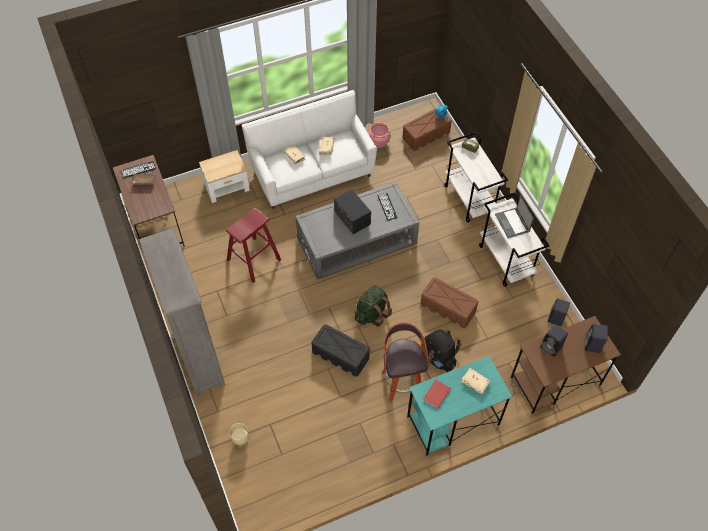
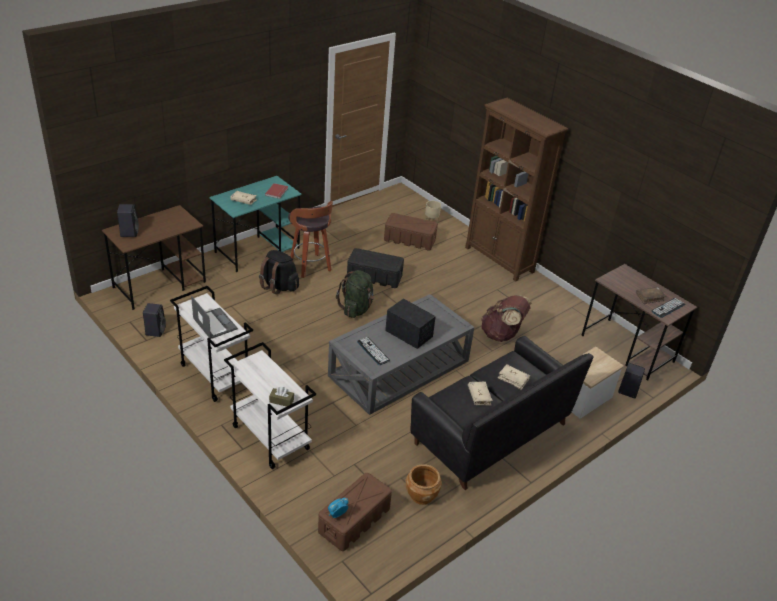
camera: 160 degrees right, 20 degrees down
grey bookcase [139,228,225,396] -> brown bookcase [465,98,568,281]
red stool [226,208,281,283] -> brown backpack [482,295,531,342]
white sofa [242,90,377,209] -> black sofa [411,336,593,490]
pink planter [368,122,391,148] -> brown planter [406,464,442,505]
brown storage box [421,277,478,328] -> brown storage box moved to [384,213,438,251]
black speaker [540,324,568,356] -> black speaker moved to [618,363,645,398]

